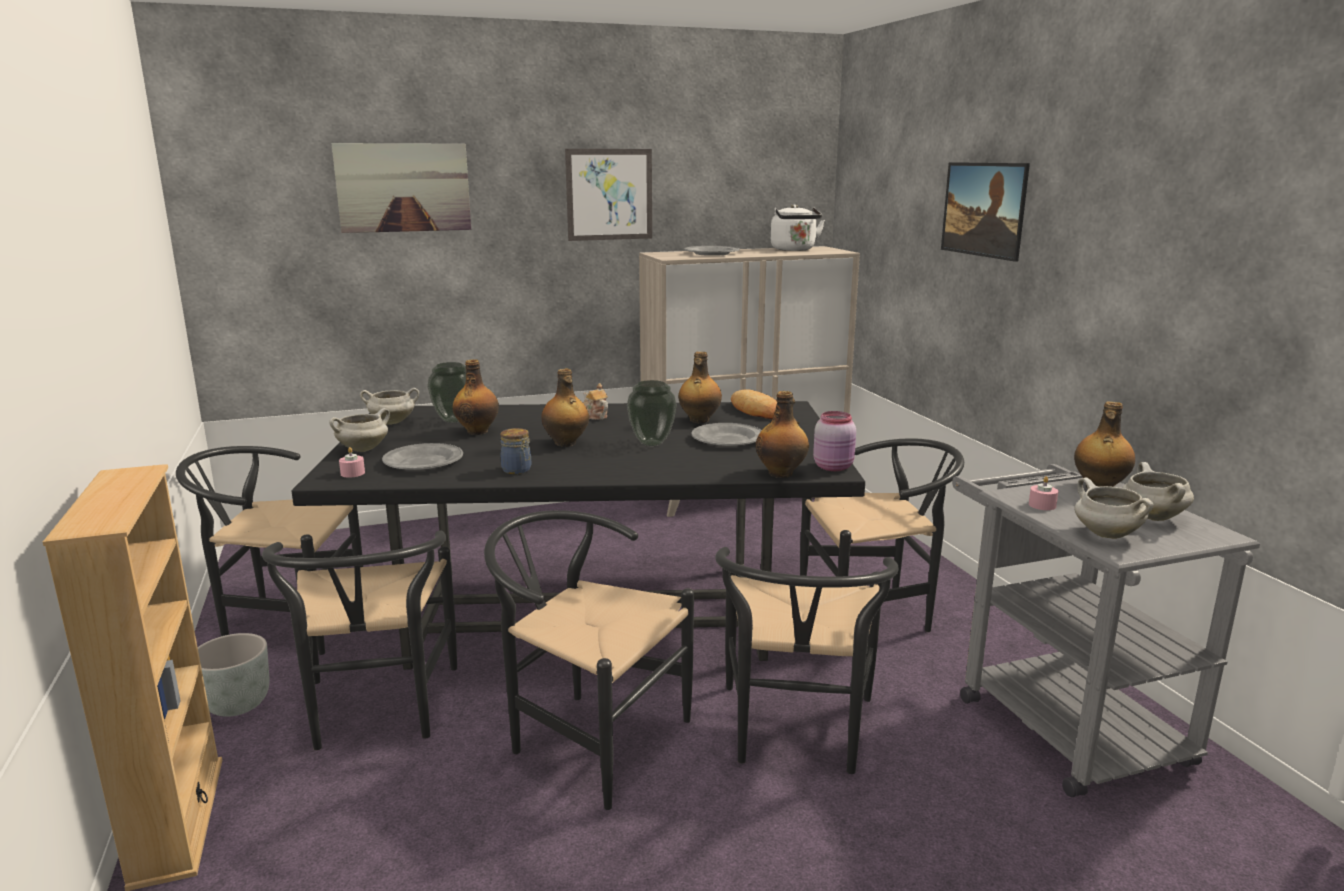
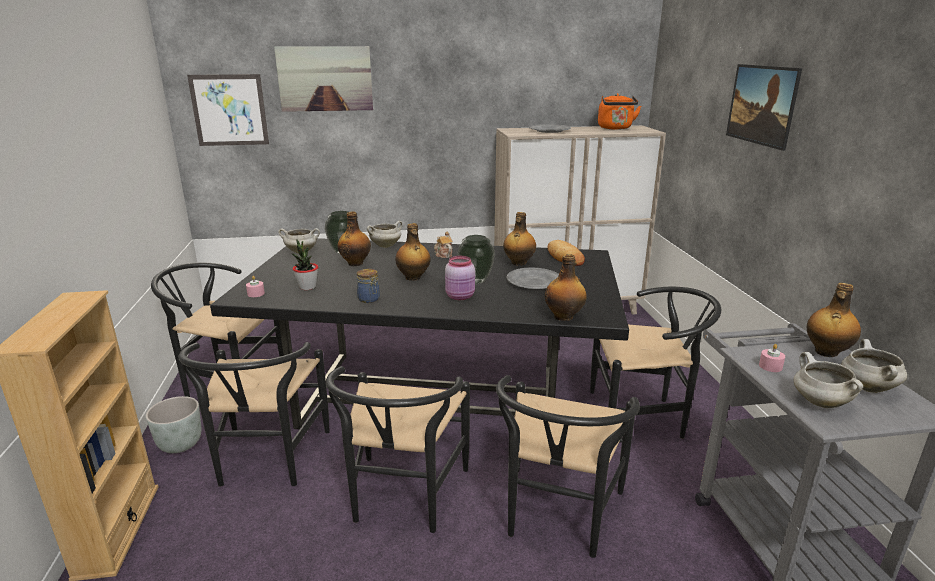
camera: 10 degrees right, 5 degrees up
white cooking pot [329,408,390,452] -> white cooking pot moved to [367,221,403,248]
grey plate [382,443,463,470] -> potted plant [292,239,318,290]
black chair [484,510,694,810] -> black chair turned 120 degrees counterclockwise [326,366,470,533]
picture [565,149,652,241] -> picture moved to [187,74,269,146]
white kettle [771,204,825,251] -> orange kettle [598,93,641,130]
pink jar [813,411,856,471] -> pink jar moved to [445,256,475,300]

